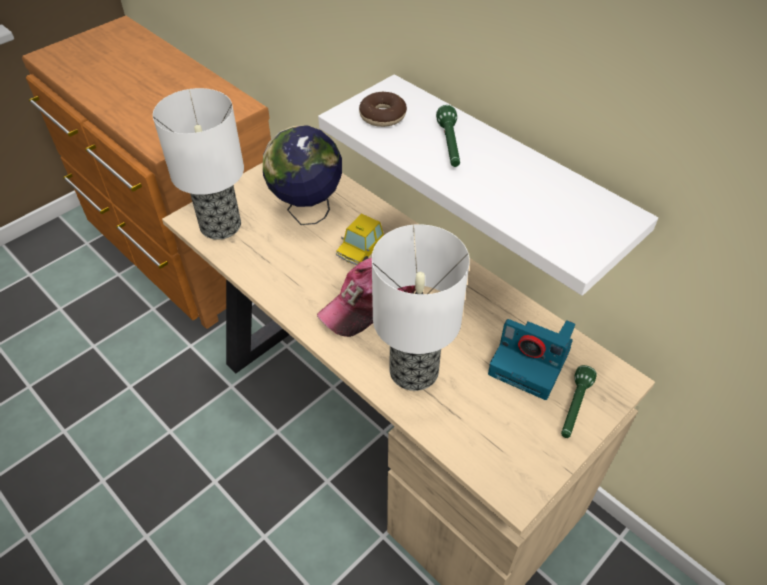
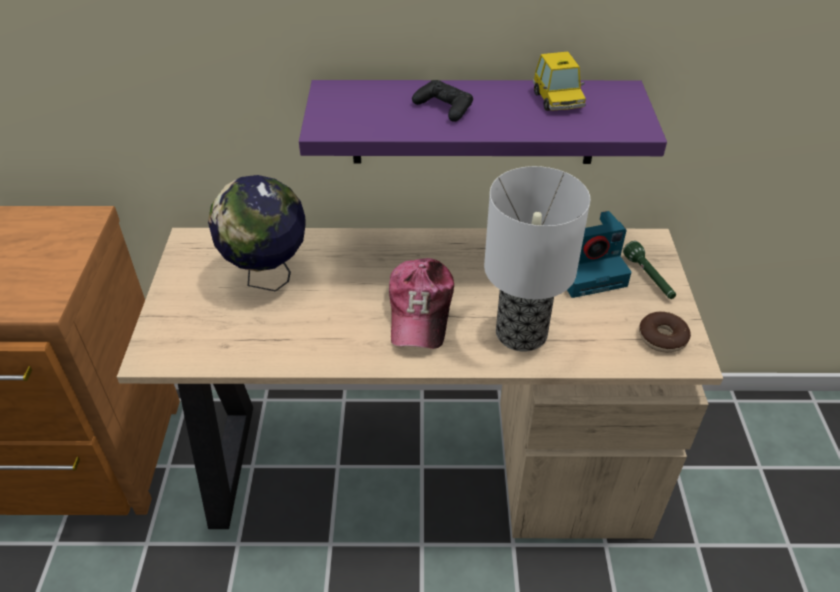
camera: 45 degrees left, 5 degrees down
table lamp [153,88,244,240] -> none
white shelf [318,74,658,296] -> purple shelf [299,80,667,164]
toy car [336,214,384,265] -> toy car moved to [533,52,586,111]
donut [359,92,407,127] -> donut moved to [639,312,691,353]
green flashlight [436,105,460,167] -> black game controller [412,80,473,122]

